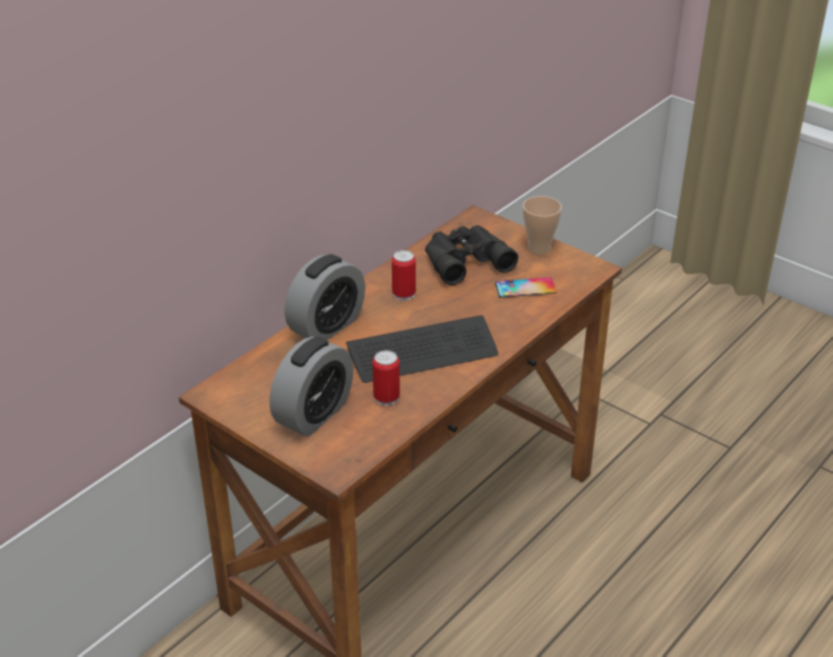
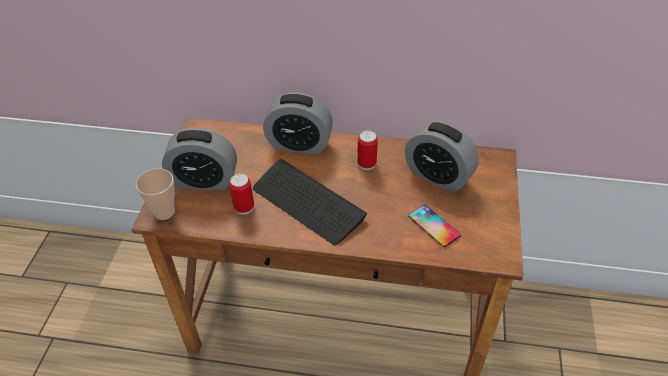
camera: 60 degrees right, 10 degrees up
black binoculars [425,225,518,285] -> alarm clock [405,121,479,192]
cup [523,196,562,254] -> cup moved to [136,168,175,220]

